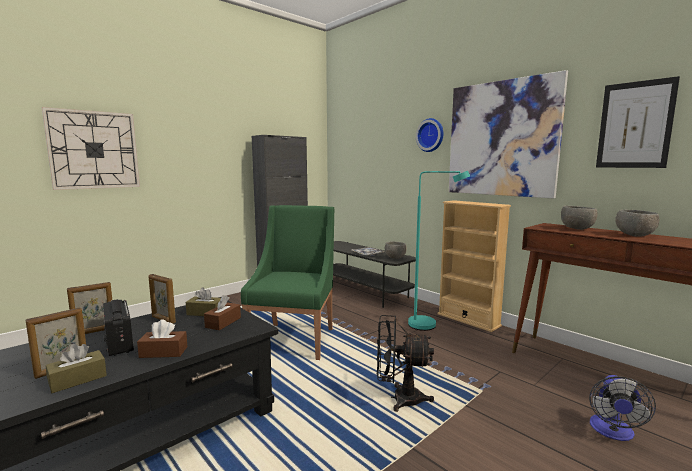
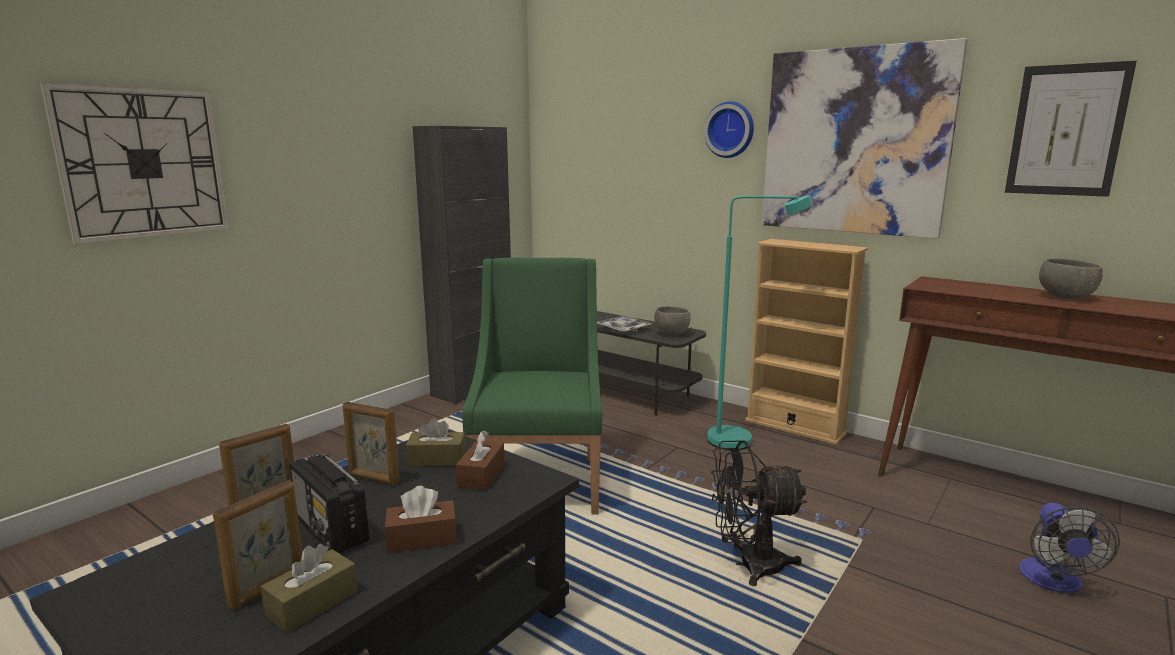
camera: 10 degrees left, 5 degrees up
grey bowl [561,206,598,230] -> none

